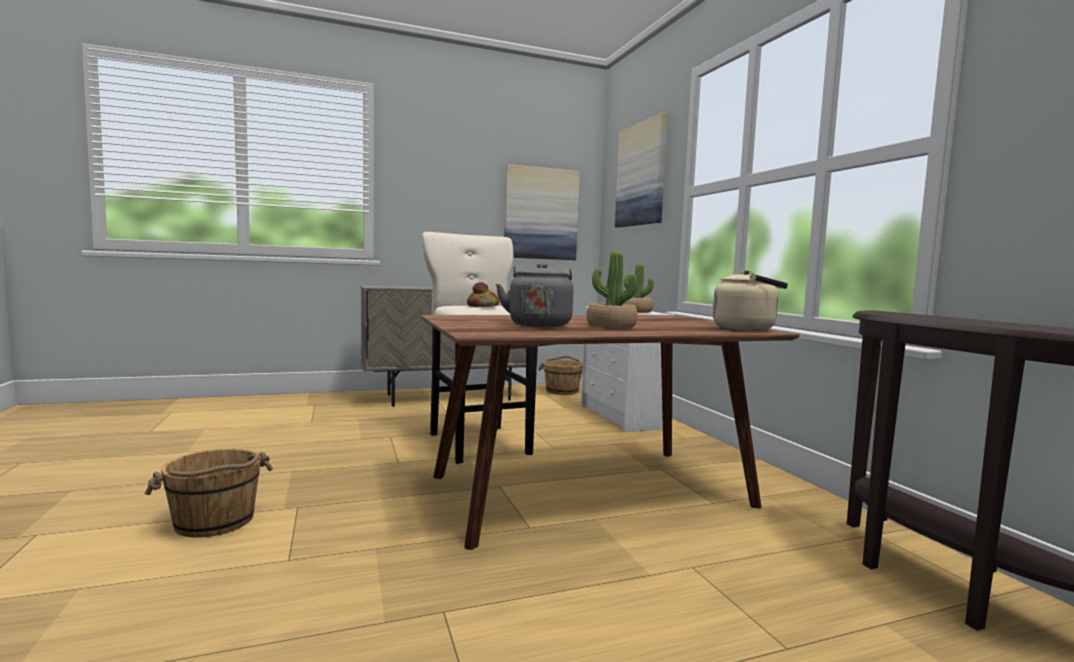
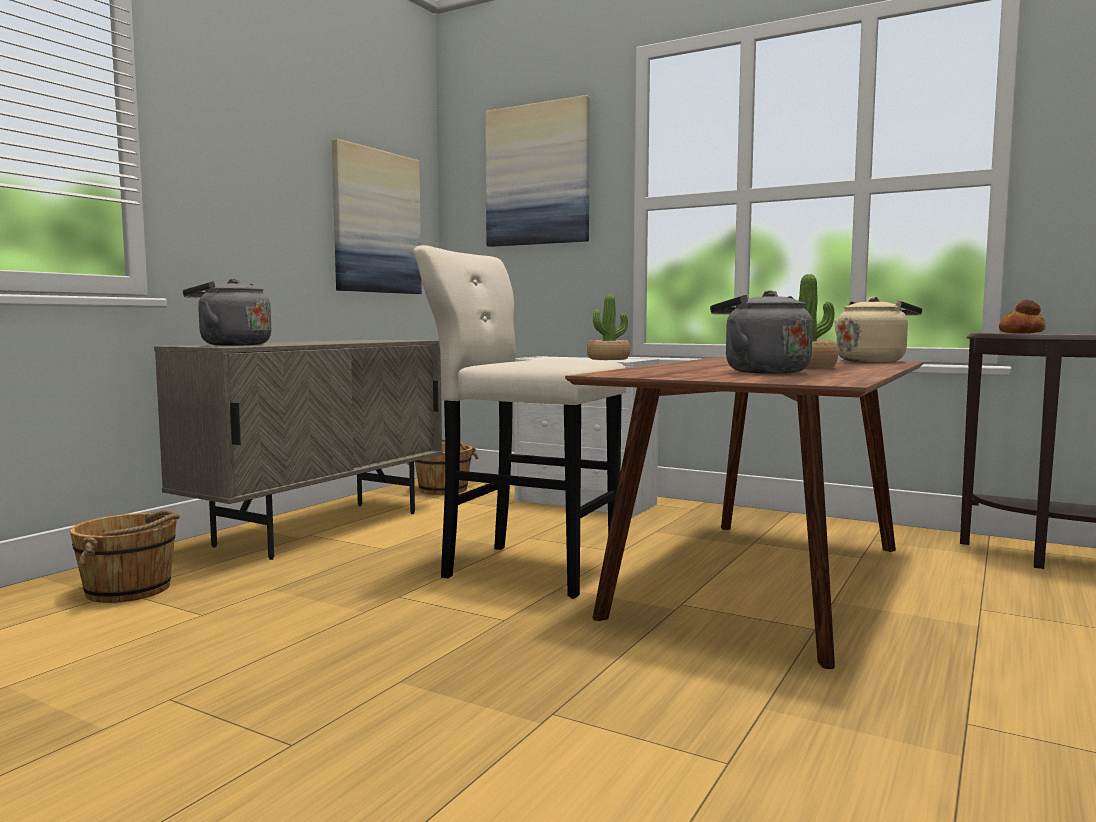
camera: 40 degrees left, 0 degrees up
brown bucket [145,448,273,538] -> brown bucket moved to [70,510,180,603]
bread [467,282,499,307] -> bread moved to [999,300,1046,333]
none -> grey kettle [183,278,271,346]

